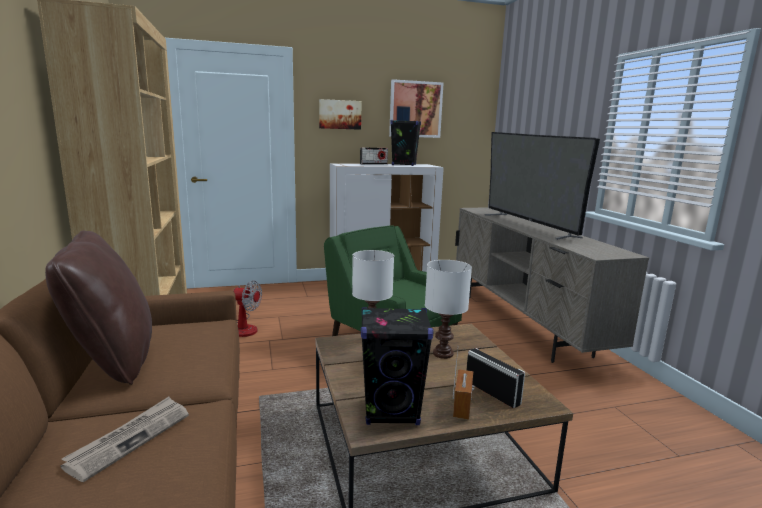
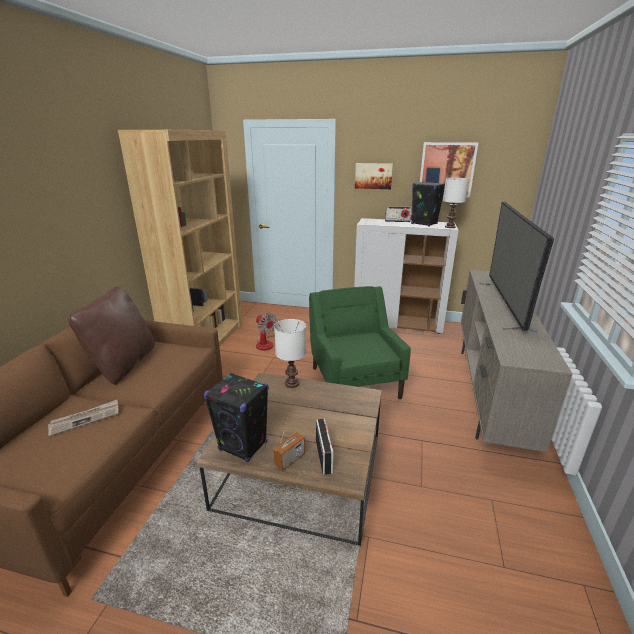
camera: 30 degrees right, 10 degrees up
white table lamp [425,260,472,359] -> white table lamp moved to [443,178,469,228]

